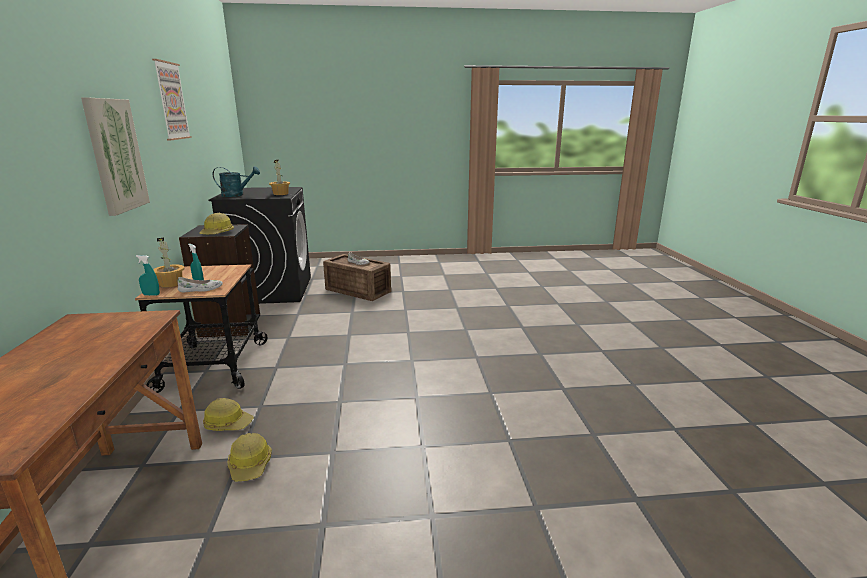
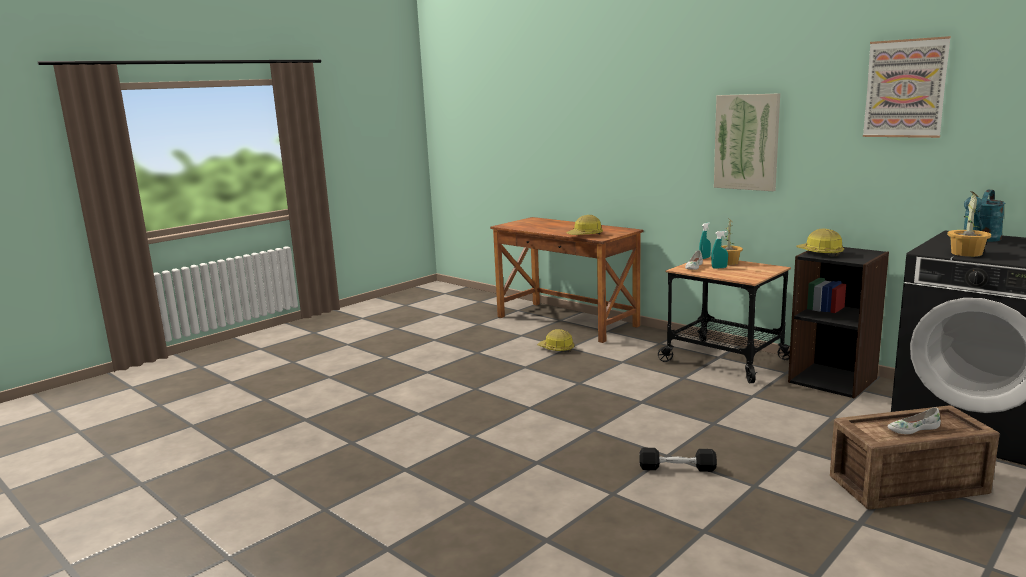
camera: 140 degrees right, 5 degrees down
hard hat [203,398,254,431] -> hard hat moved to [566,215,603,235]
none -> black dumbbell [639,448,717,472]

